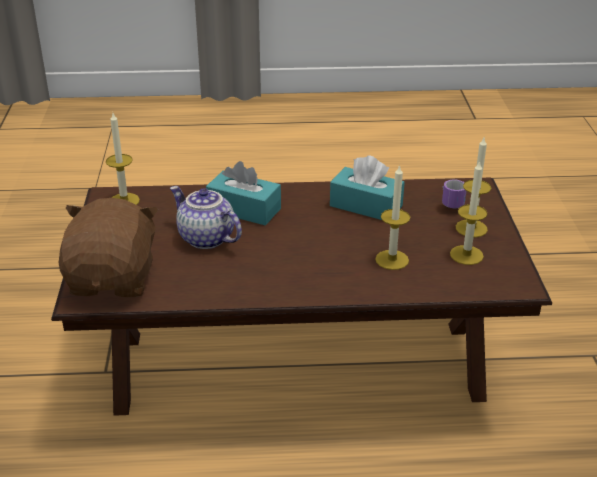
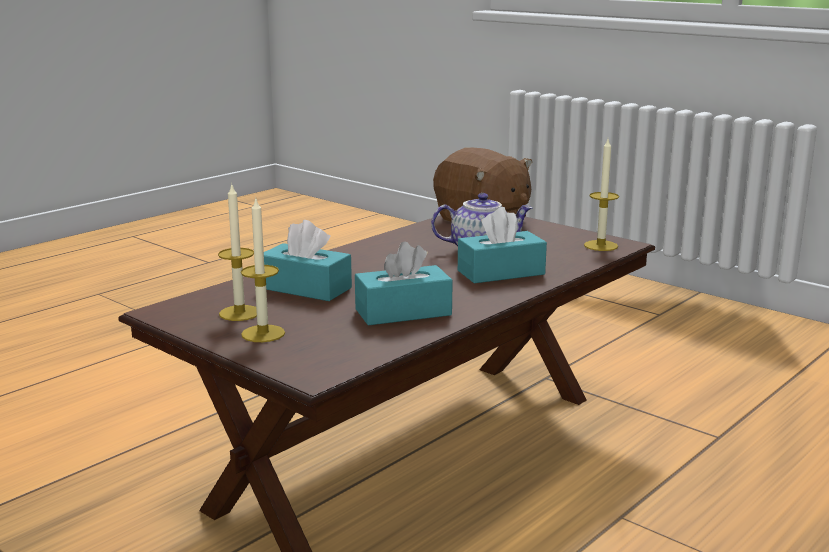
camera: 135 degrees right, 15 degrees down
candle [375,165,410,270] -> turquoise tissue box [264,220,352,301]
mug [442,179,466,208] -> none

